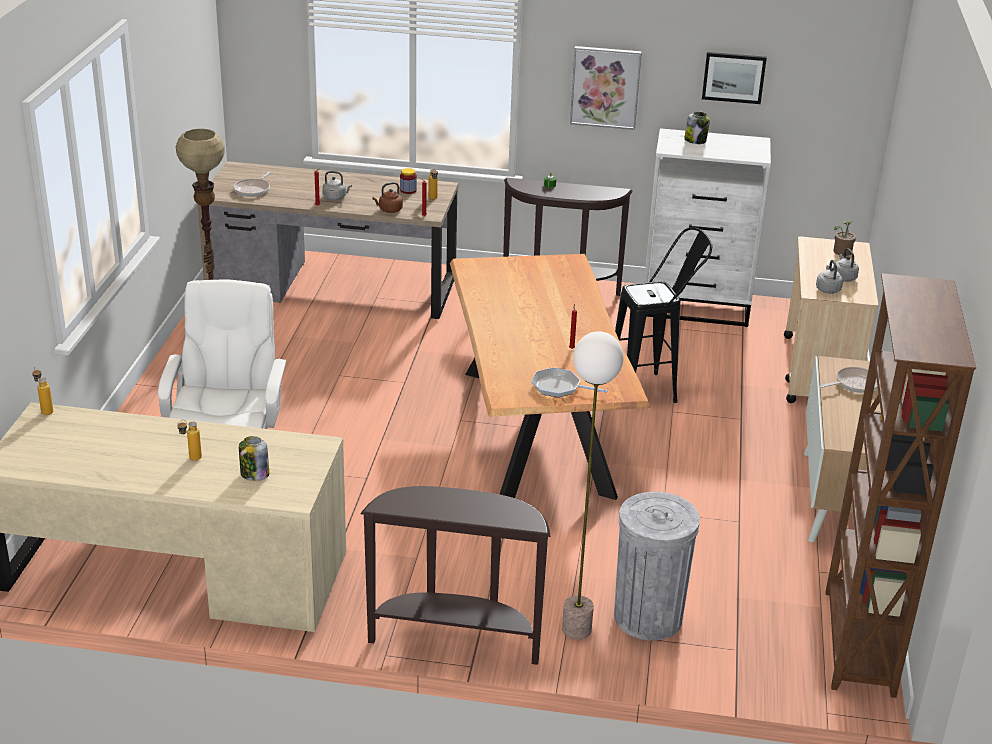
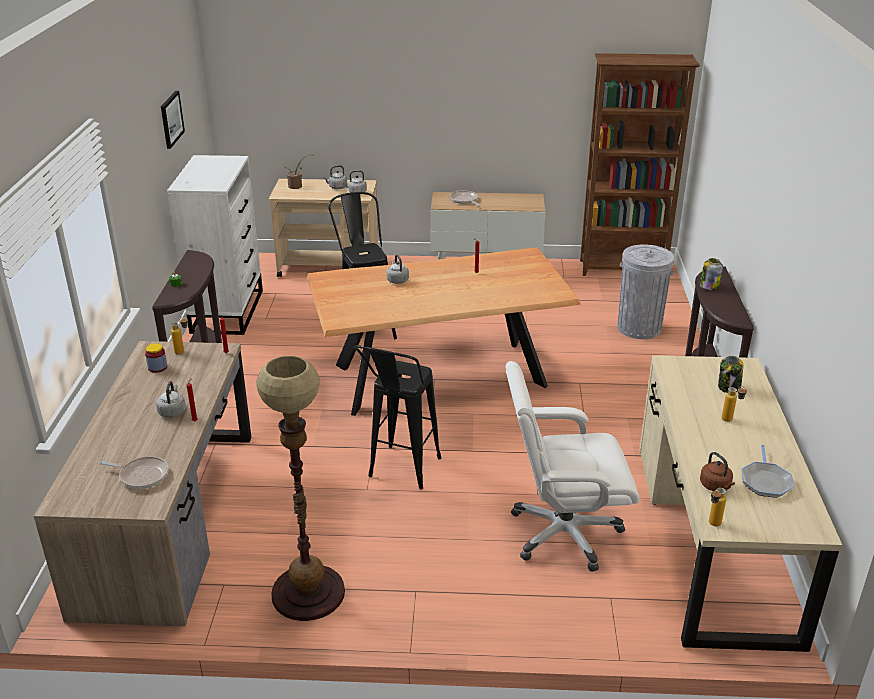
camera: 95 degrees left, 0 degrees up
brown kettle [372,182,403,213] -> brown kettle moved to [700,452,735,491]
frying pan [531,367,608,397] -> frying pan moved to [742,445,794,498]
floor lamp [562,331,624,640] -> none
picture [570,46,642,130] -> none
jar [684,111,710,144] -> jar moved to [700,258,723,290]
none -> black stool [354,345,441,490]
none -> grey kettle [387,254,409,284]

